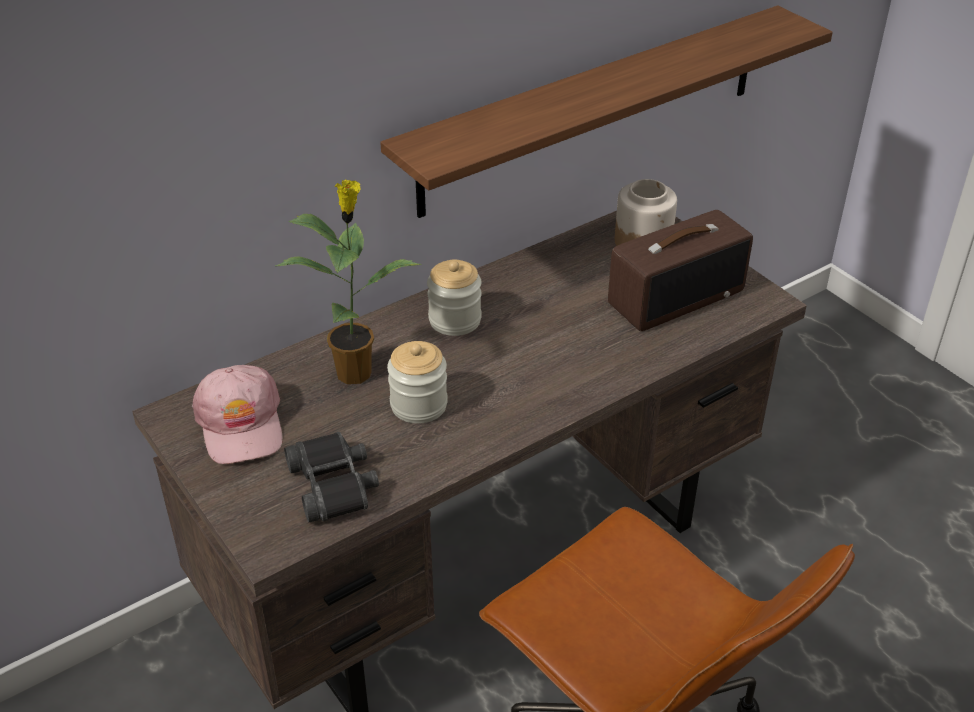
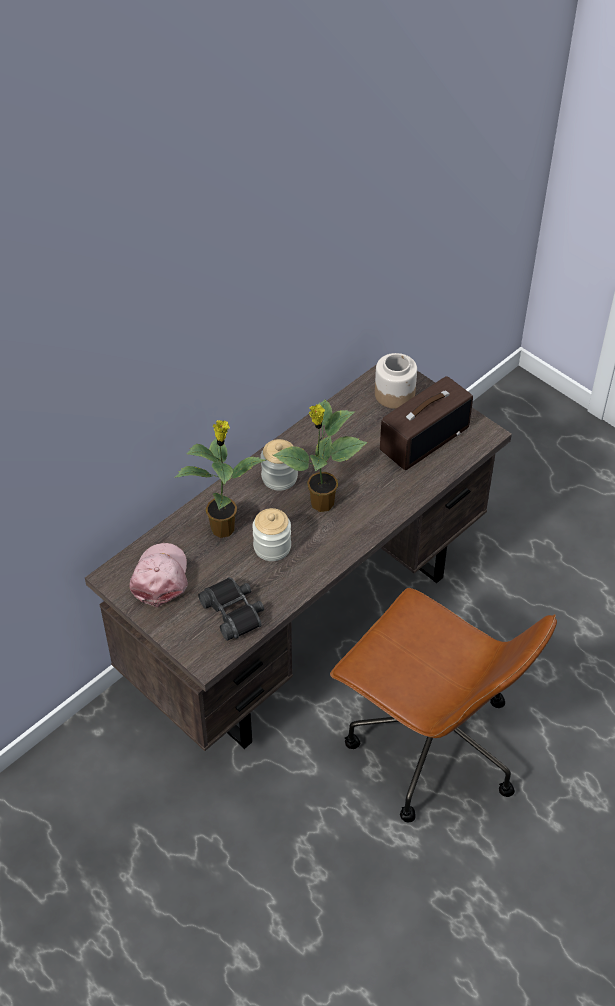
camera: 10 degrees left, 10 degrees up
pink cap [192,365,283,464] -> pink cap turned 150 degrees counterclockwise [130,543,188,607]
shelf [380,5,833,218] -> none
none -> potted plant [273,399,367,512]

